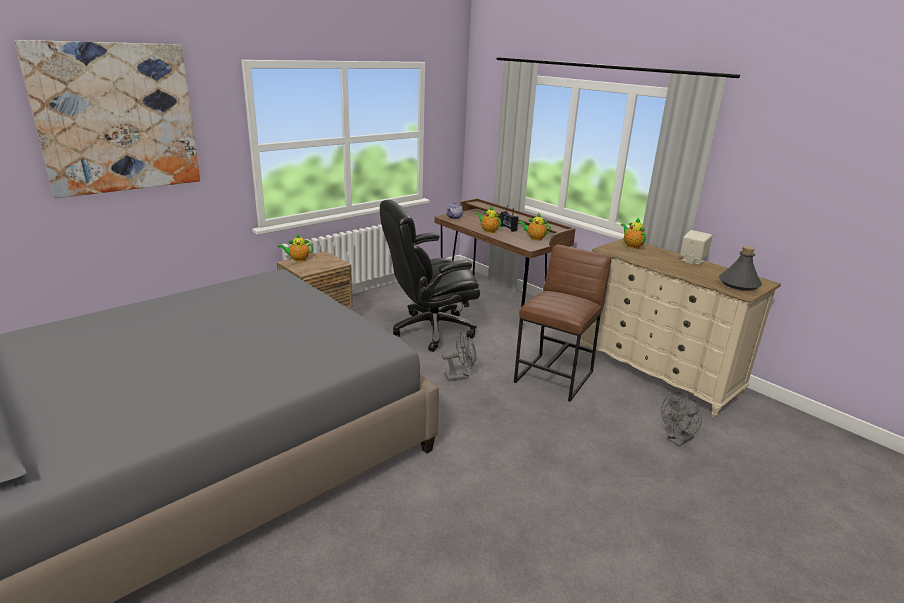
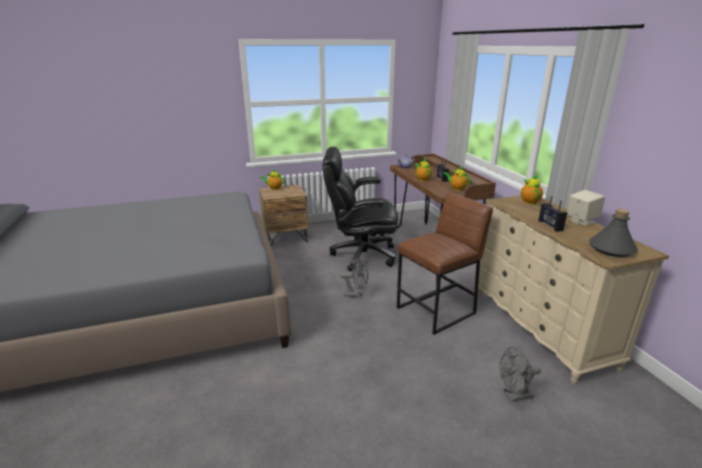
camera: 25 degrees right, 0 degrees up
picture [15,40,200,198] -> none
none -> radio [538,196,567,232]

